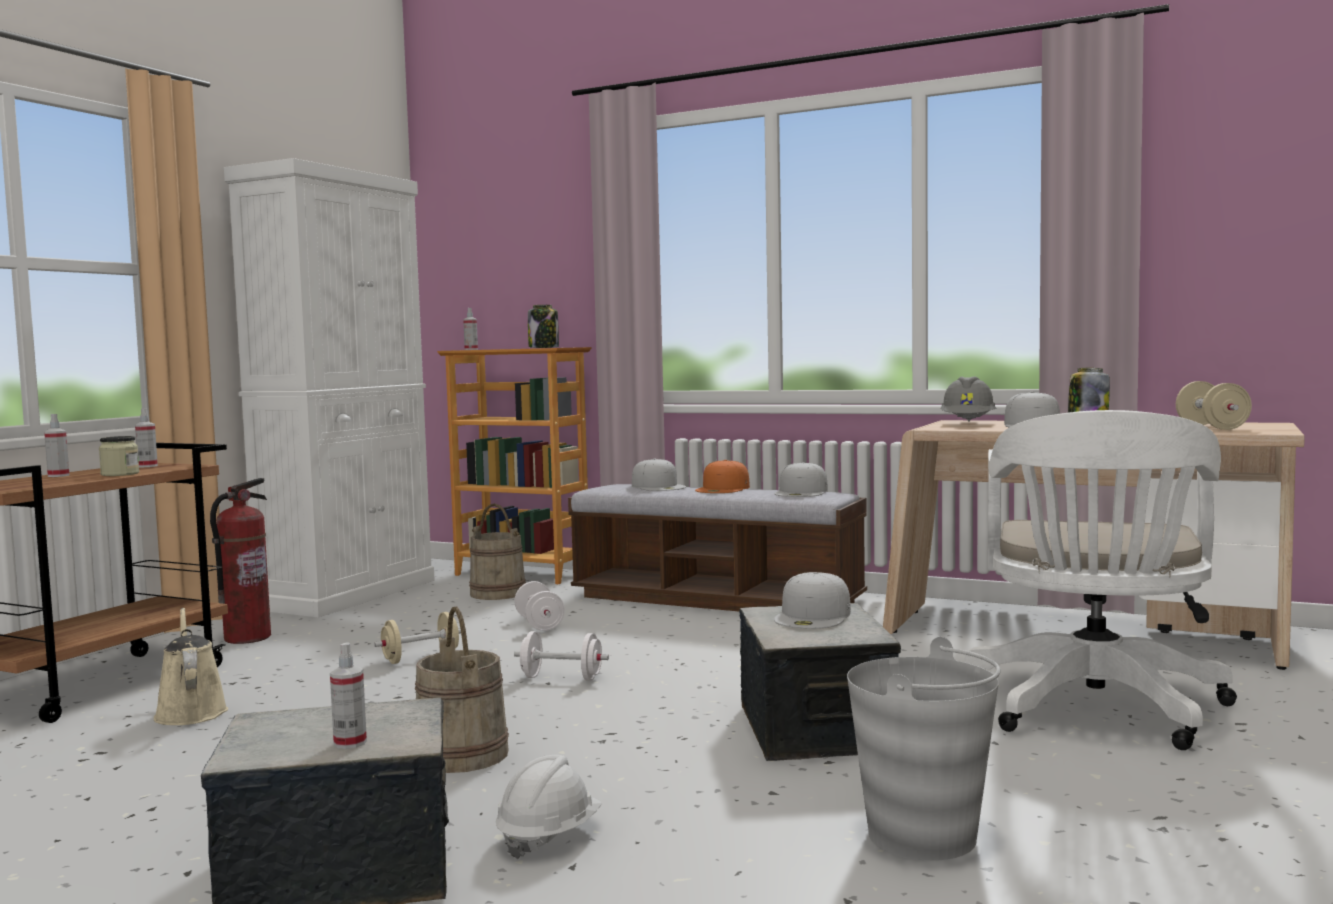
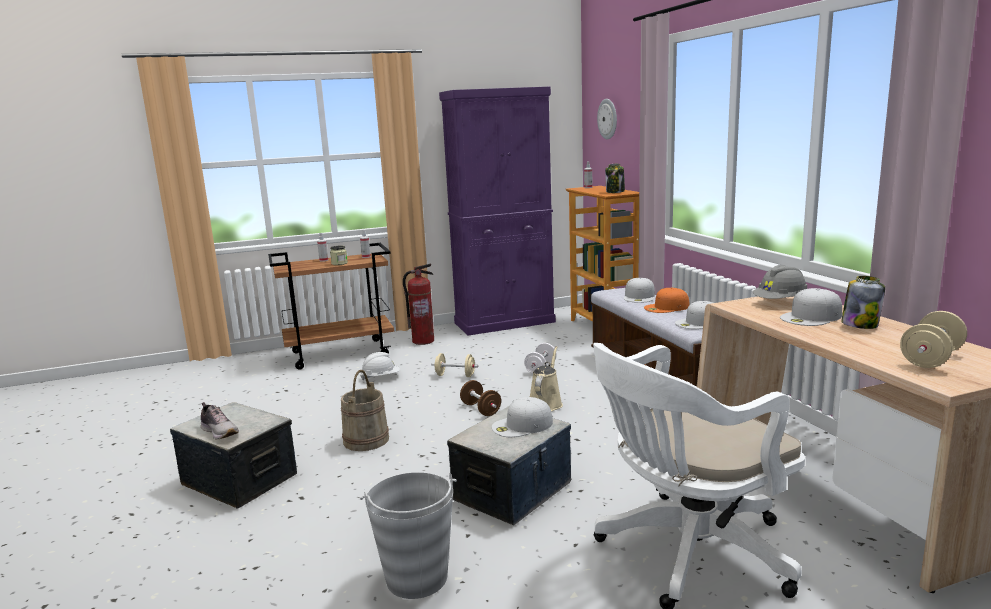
camera: 45 degrees right, 10 degrees up
beige watering can [154,608,228,725] -> beige watering can moved to [530,346,563,412]
white cabinet [224,158,435,618] -> purple cabinet [439,87,556,336]
spray bottle [330,642,367,749] -> shoe [201,402,239,439]
beige bucket [469,503,526,600] -> none
white hard hat [496,755,602,859] -> white hard hat moved to [360,352,400,381]
white dumbbell [514,631,609,681] -> brown dumbbell [460,380,501,416]
none -> wall clock [597,99,617,140]

